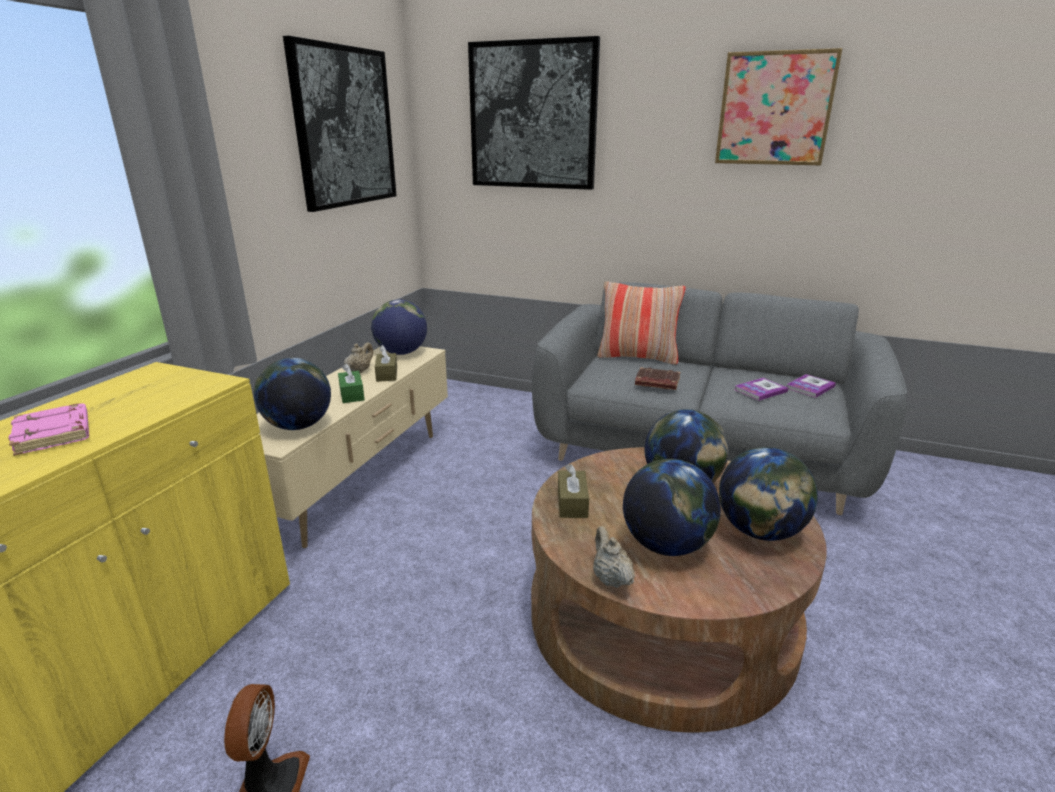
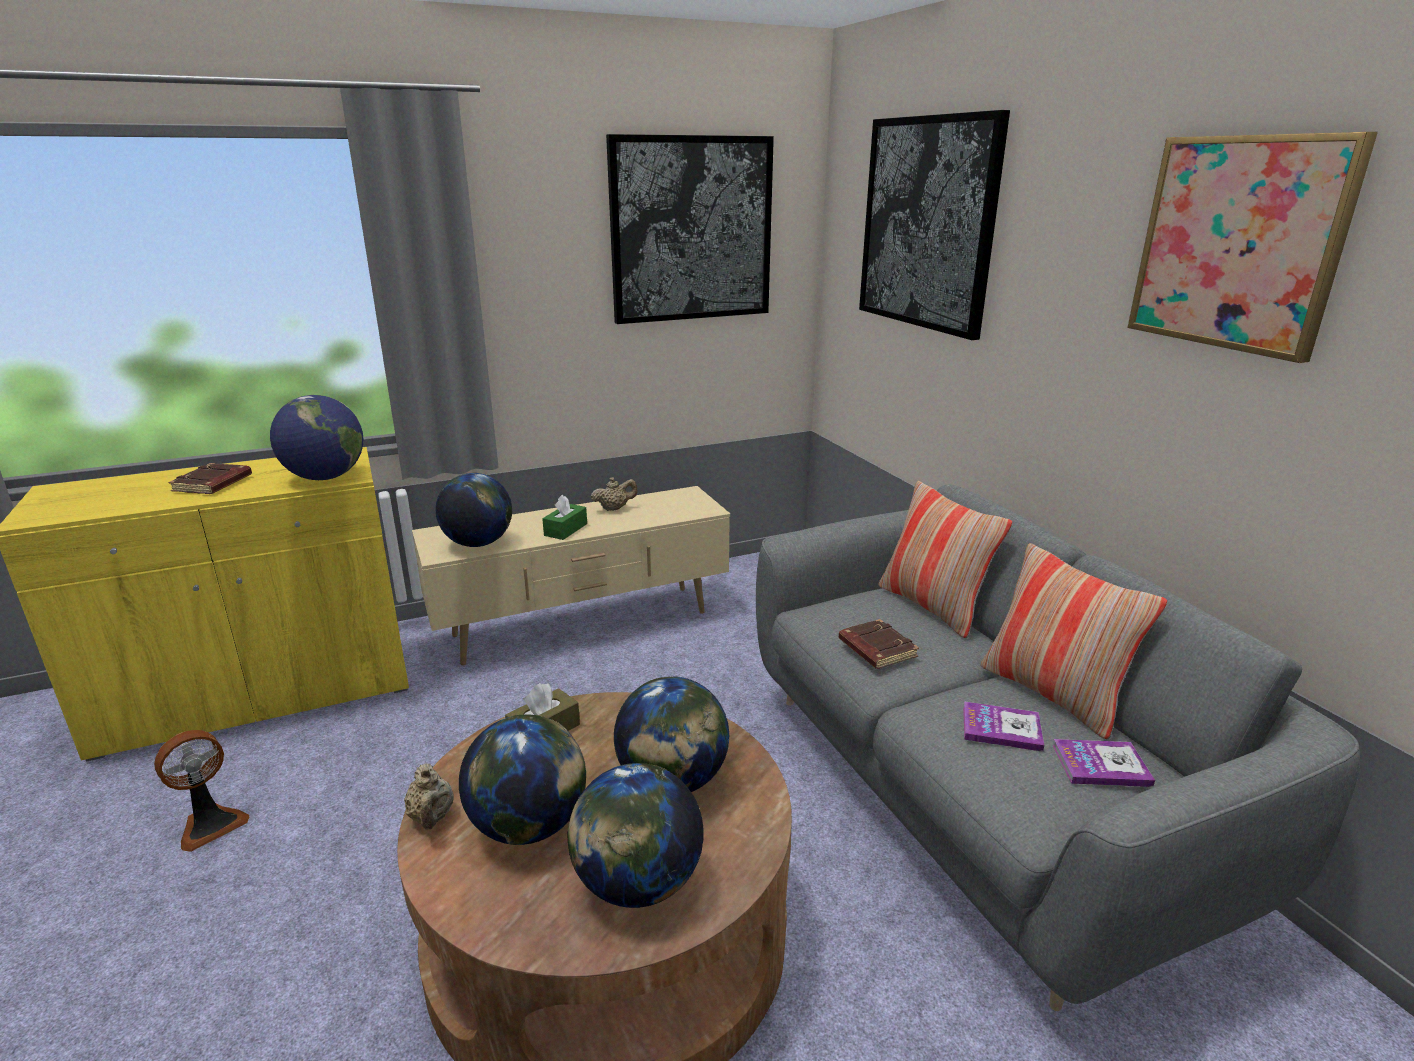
camera: 45 degrees right, 0 degrees up
pink book [8,403,89,456] -> brown book [168,463,252,494]
globe [371,299,427,355] -> globe moved to [270,395,364,480]
brown tissue box [375,345,397,382] -> none
beige teapot [593,526,635,588] -> beige teapot turned 135 degrees clockwise [404,763,454,830]
none -> pillow [981,543,1167,740]

